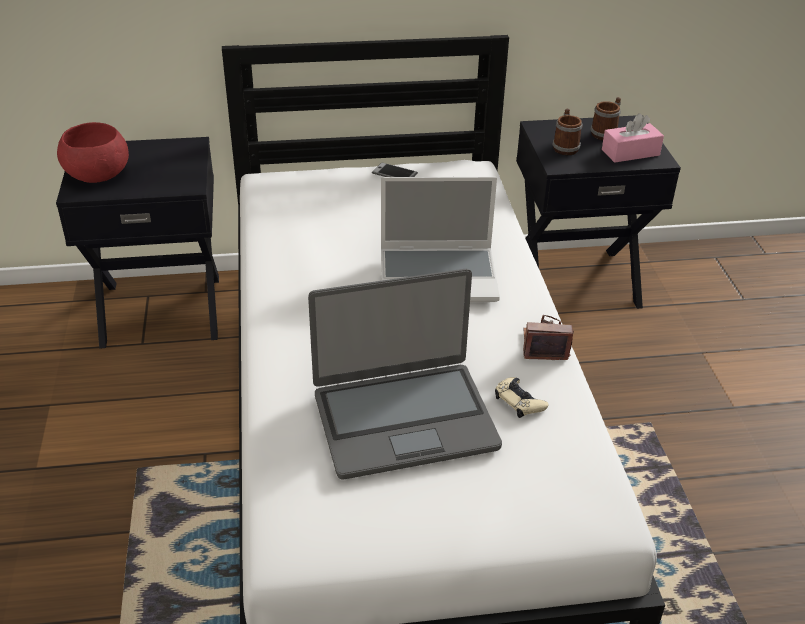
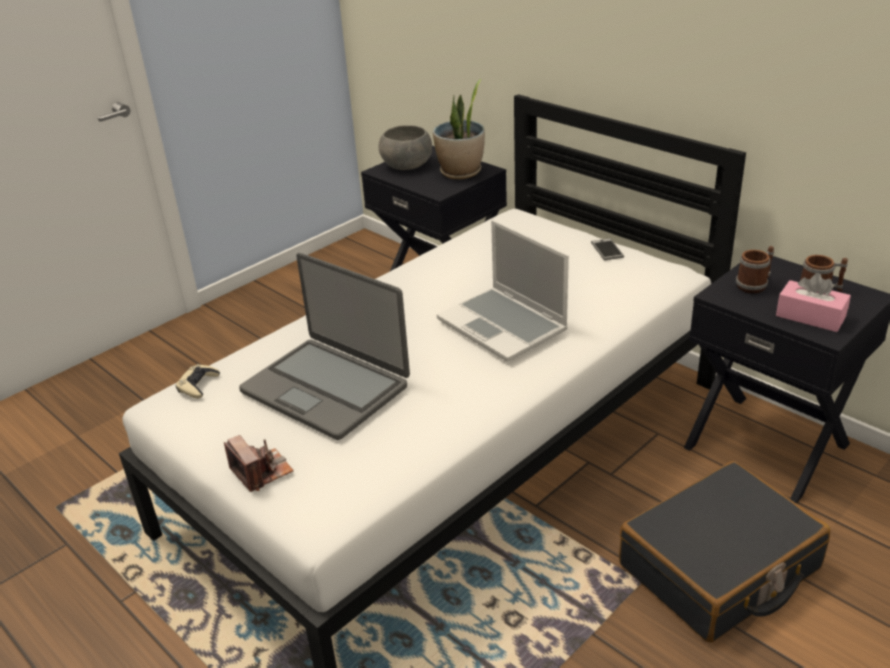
camera: 55 degrees right, 5 degrees down
red bowl [57,122,129,183] -> grey bowl [378,125,432,170]
beige game controller [495,377,548,418] -> beige game controller moved to [176,364,220,399]
camera [523,315,574,360] -> camera moved to [224,435,294,492]
none -> potted plant [433,79,485,179]
none -> black suitcase [619,461,830,642]

